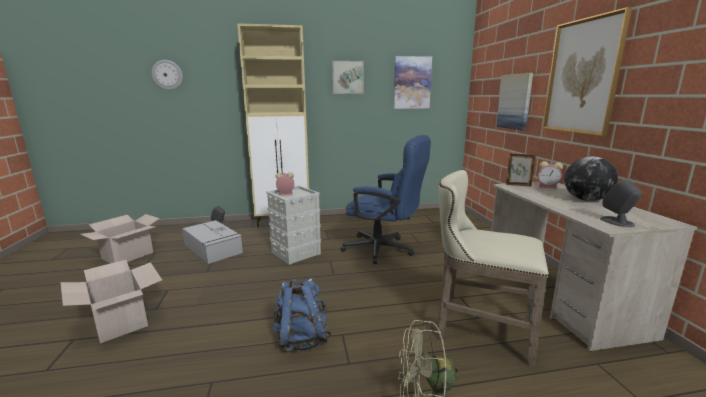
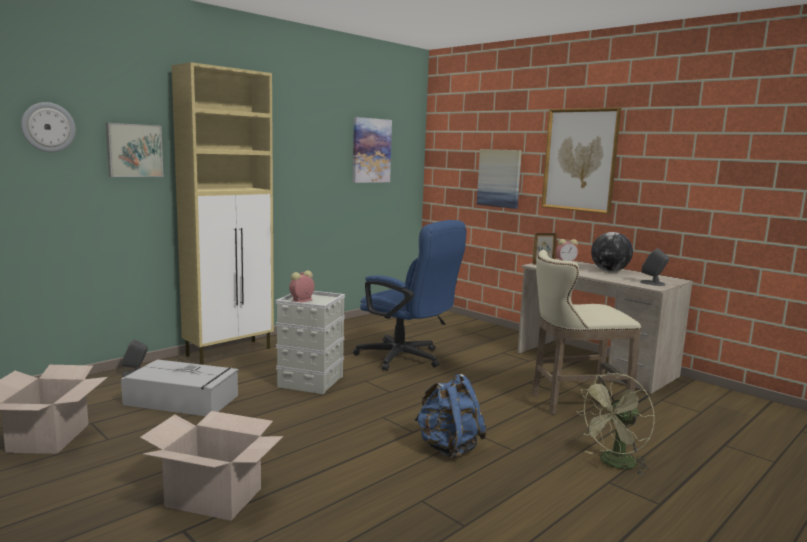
camera: 35 degrees left, 5 degrees down
picture [332,61,364,94] -> picture moved to [106,123,163,177]
blue office chair [340,135,431,264] -> blue office chair turned 45 degrees clockwise [353,220,466,371]

